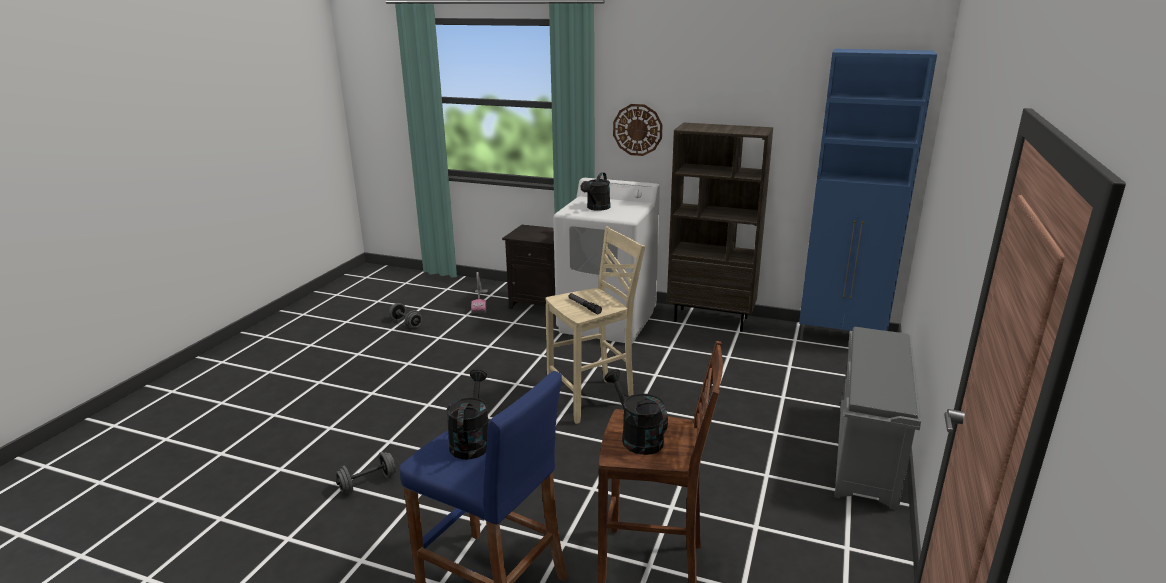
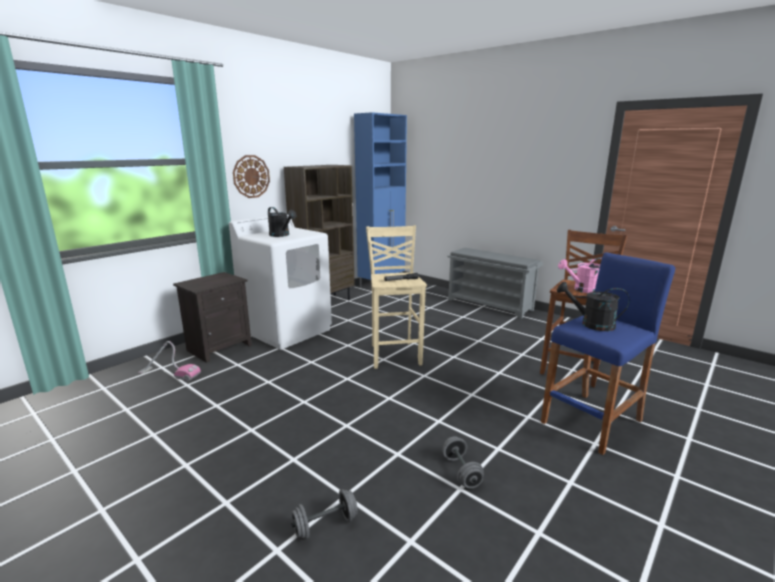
camera: 70 degrees left, 5 degrees down
grey dumbbell [389,303,422,329] -> grey dumbbell moved to [291,489,358,539]
black watering can [605,369,668,455] -> pink watering can [558,258,601,293]

